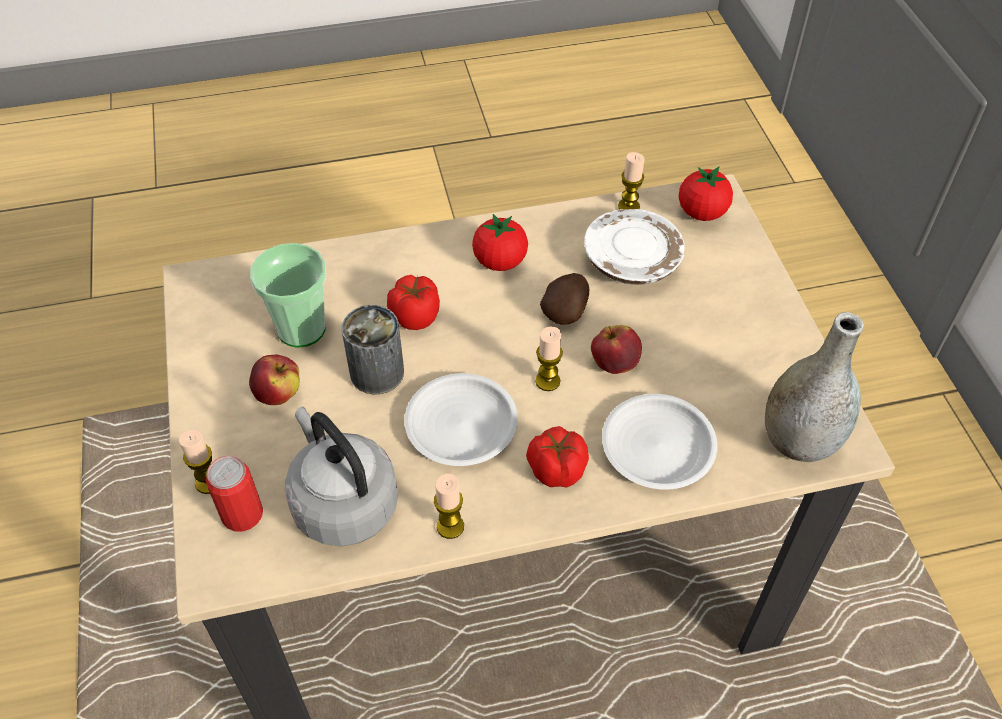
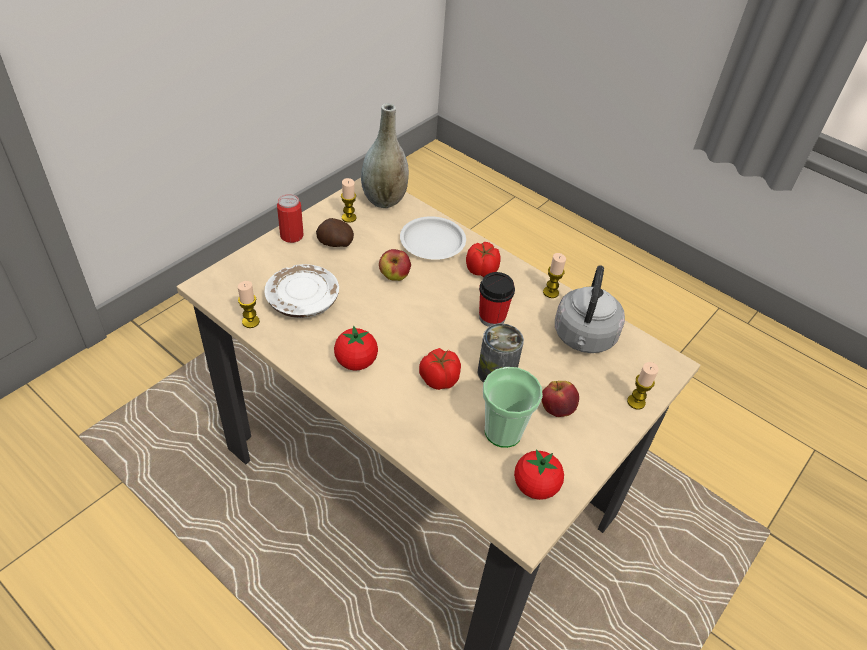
camera: 130 degrees left, 5 degrees down
can [206,456,263,532] -> can moved to [277,194,304,243]
white plate [404,373,518,466] -> cup [479,272,515,327]
candle [535,326,563,391] -> candle moved to [341,178,356,223]
potato [540,273,589,325] -> potato moved to [316,218,354,247]
tomato [679,167,733,221] -> tomato moved to [514,449,564,500]

